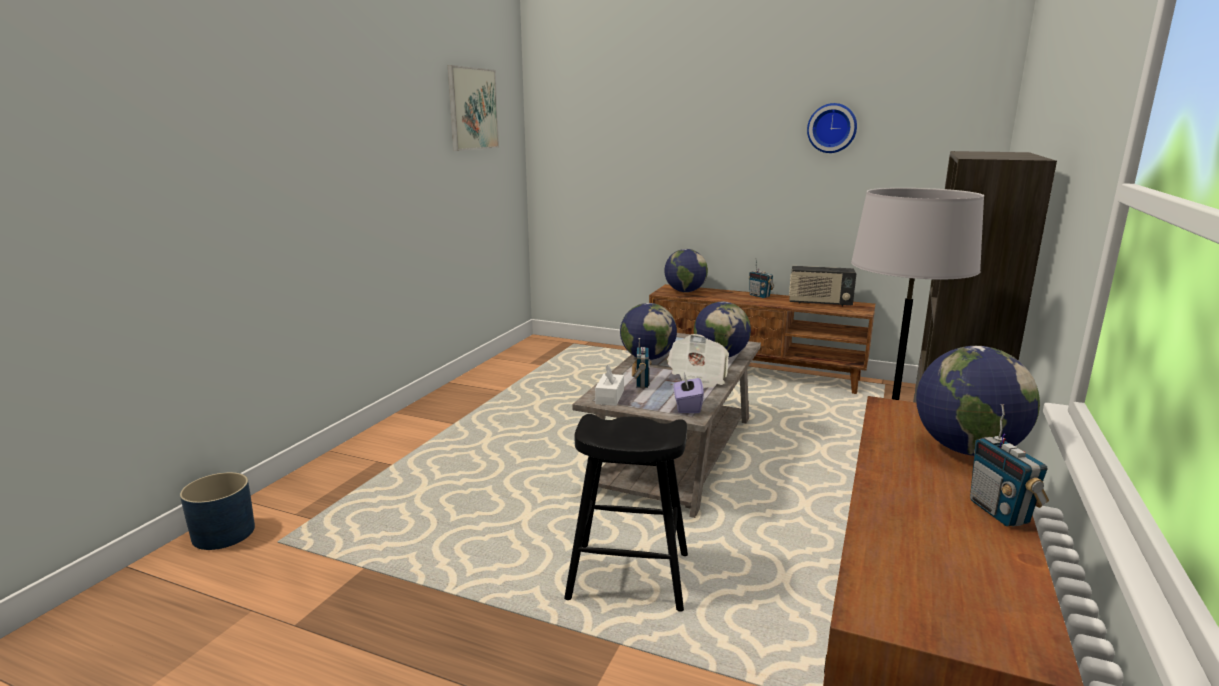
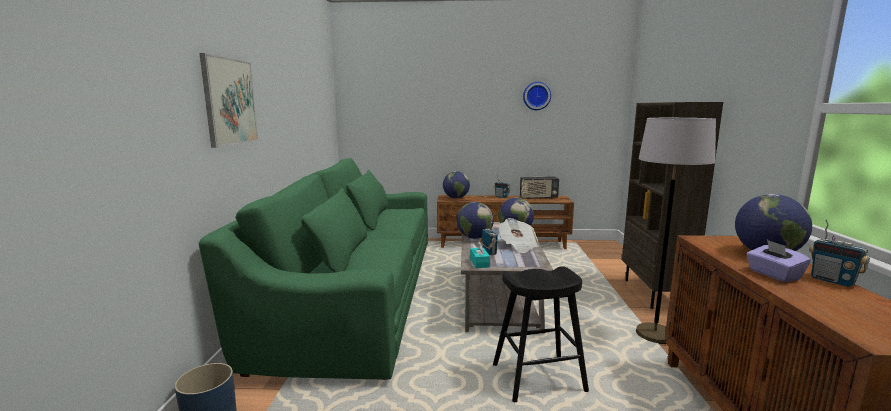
camera: 20 degrees left, 5 degrees down
picture [448,65,499,151] -> picture moved to [199,53,258,148]
white tissue box [595,365,624,406] -> turquoise tissue box [470,241,490,268]
purple tissue box [674,372,704,413] -> purple tissue box moved to [747,240,811,282]
none -> green sofa [199,158,428,380]

